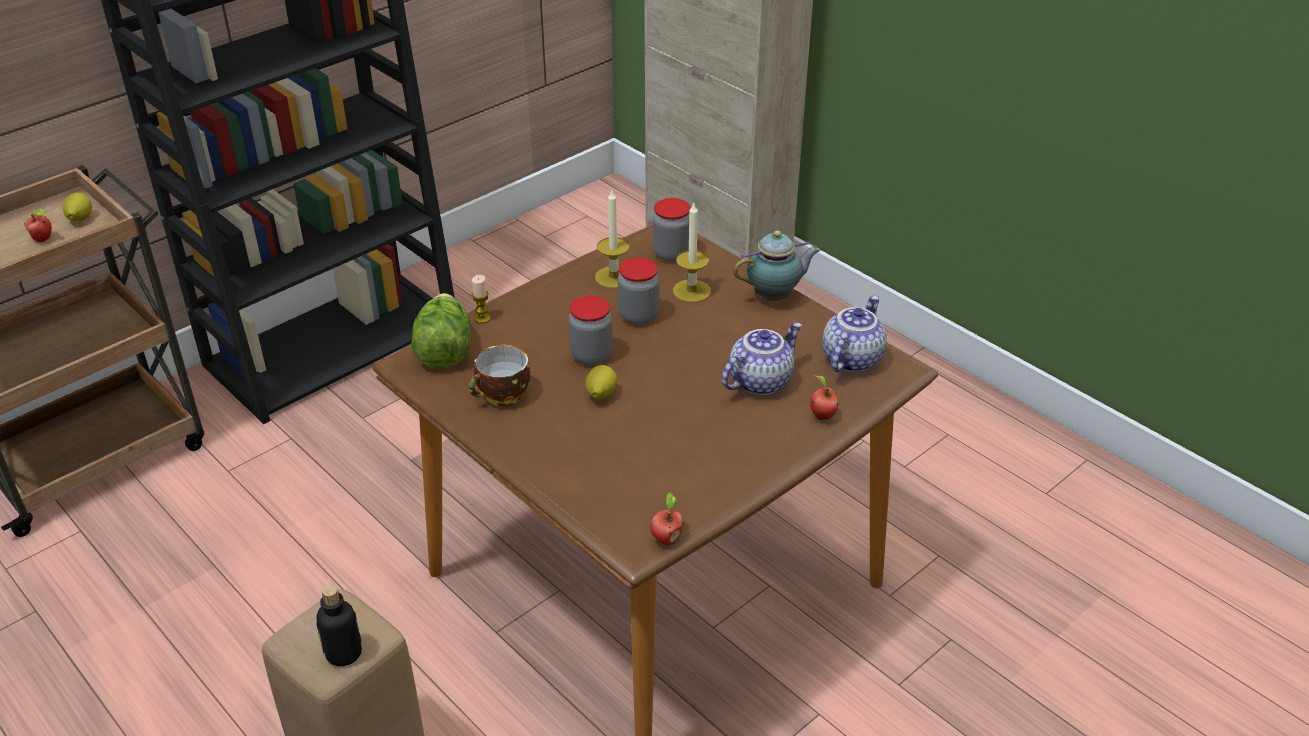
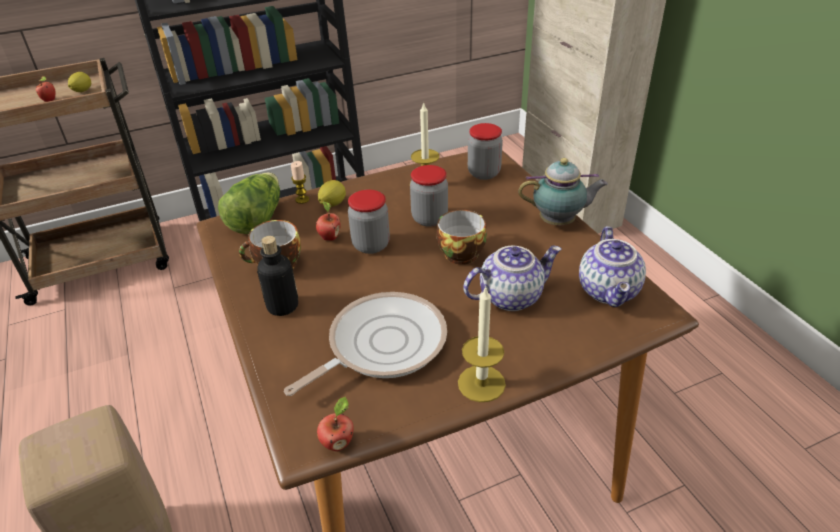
camera: 20 degrees right, 0 degrees up
bottle [316,585,362,666] -> bottle moved to [257,236,299,316]
lemon [585,365,617,399] -> lemon moved to [318,180,346,207]
candle [673,203,711,302] -> candle moved to [458,286,506,402]
apple [810,375,838,420] -> apple moved to [316,201,341,241]
teapot [822,296,887,372] -> teapot turned 135 degrees clockwise [579,226,646,307]
none -> frying pan [284,292,447,396]
none -> cup [436,210,487,265]

